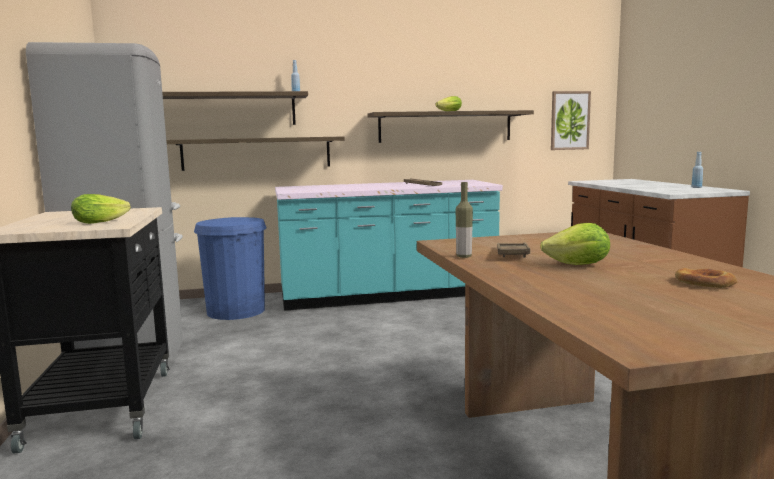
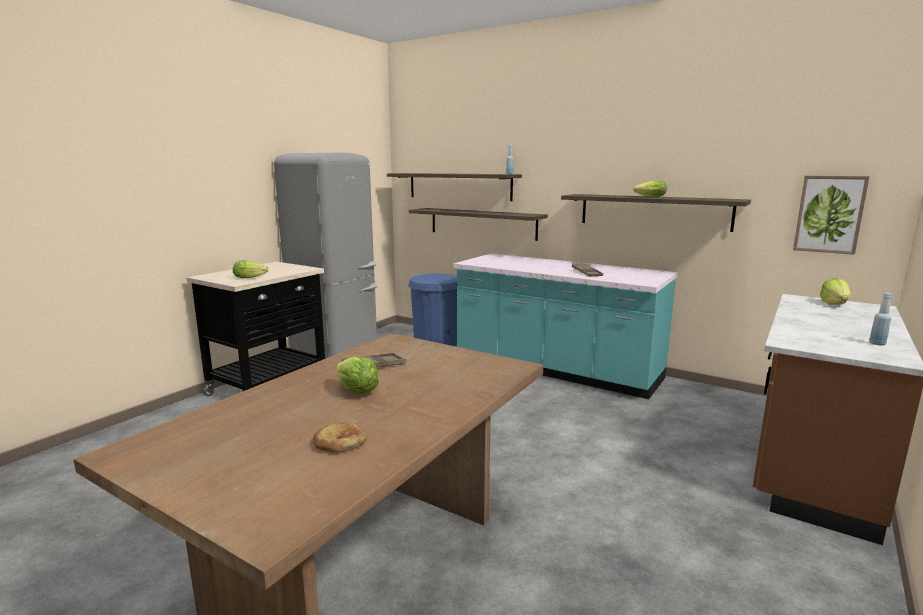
camera: 45 degrees right, 5 degrees up
bottle [456,182,473,258] -> none
none -> lettuce [820,278,851,305]

